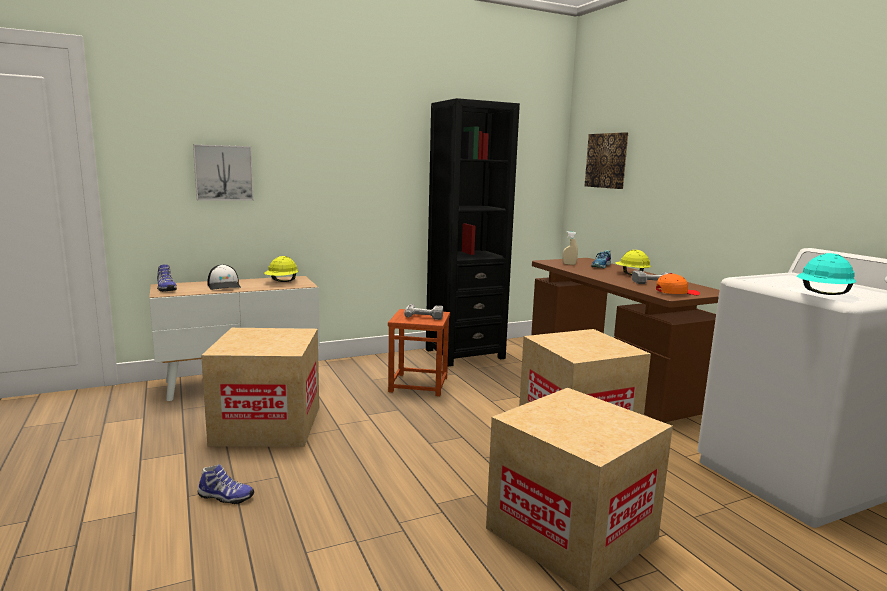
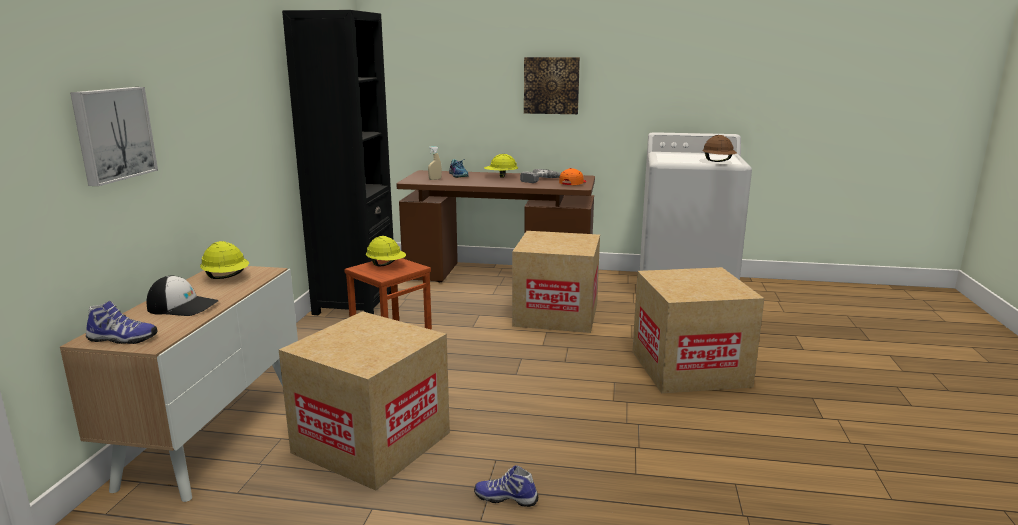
camera: 55 degrees left, 5 degrees up
shoe [198,464,254,504] -> shoe turned 120 degrees counterclockwise [474,465,538,507]
power drill [404,304,443,320] -> yellow hard hat [366,236,406,267]
picture [584,132,628,189] -> picture moved to [524,57,580,114]
turquoise hard hat [797,253,856,295] -> brown hard hat [702,135,737,162]

